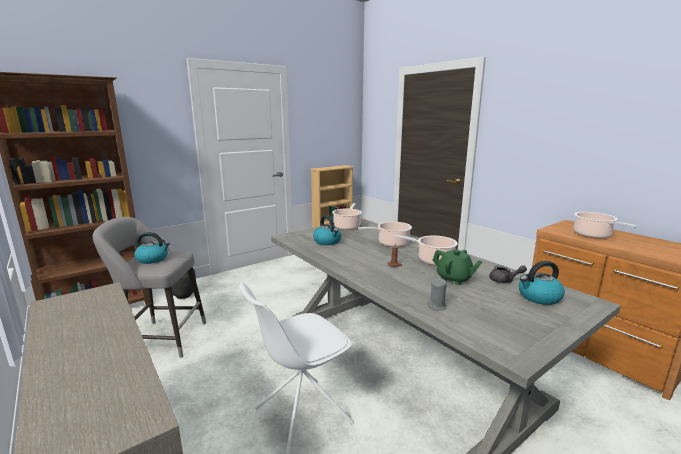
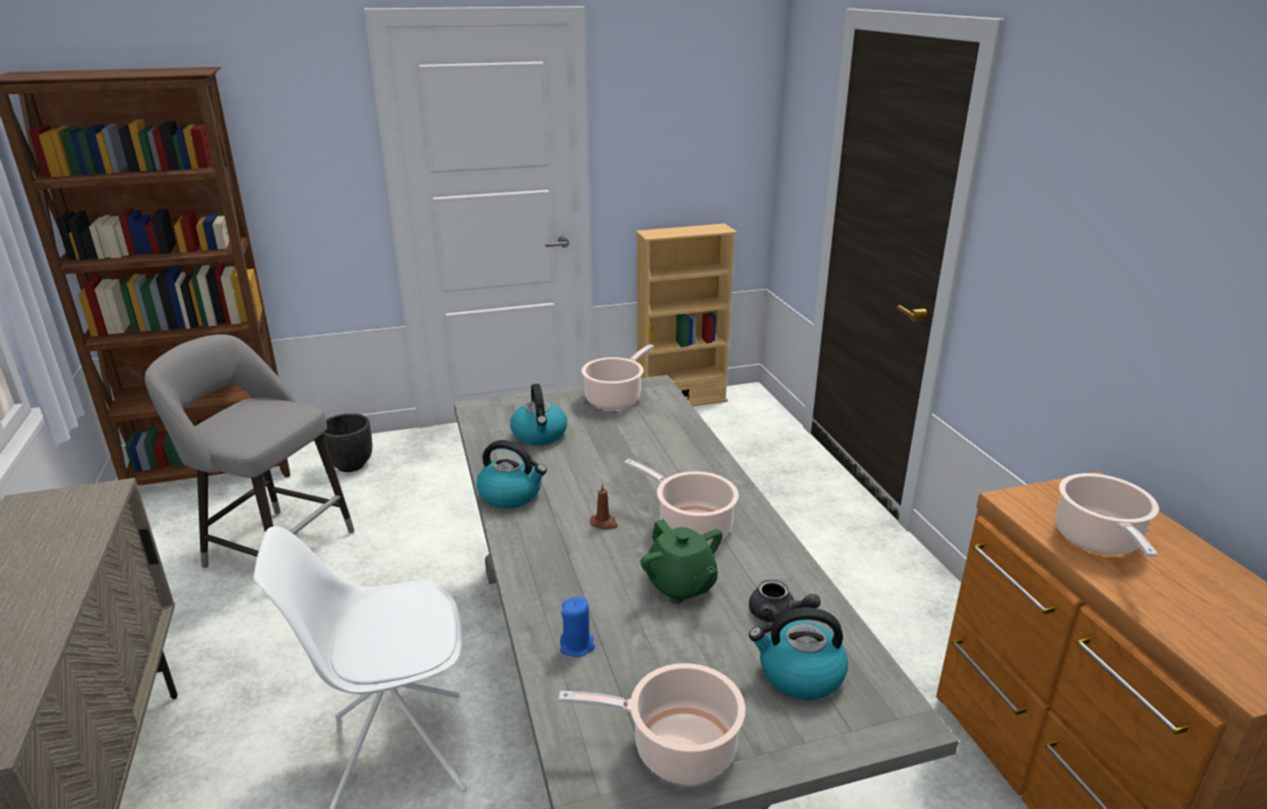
camera: 20 degrees right, 10 degrees up
kettle [134,232,170,264] -> kettle moved to [476,440,547,509]
cooking pot [358,222,412,247] -> cooking pot moved to [558,663,745,784]
grey candle [427,279,447,310] -> blue candle [560,597,595,657]

